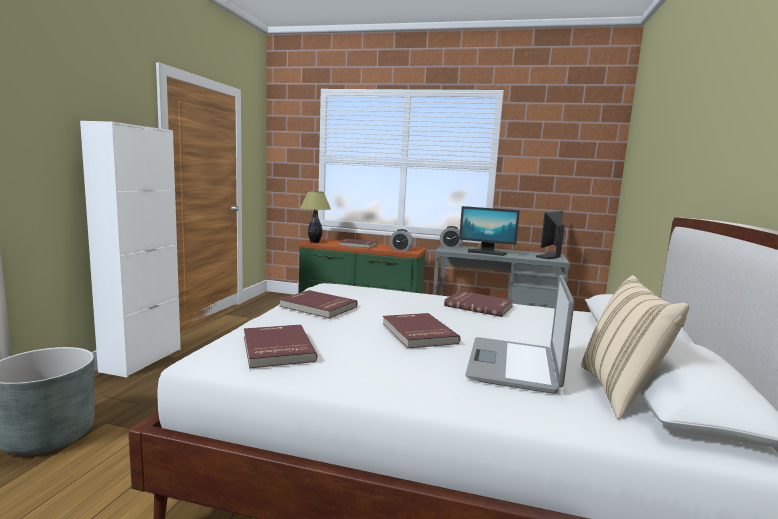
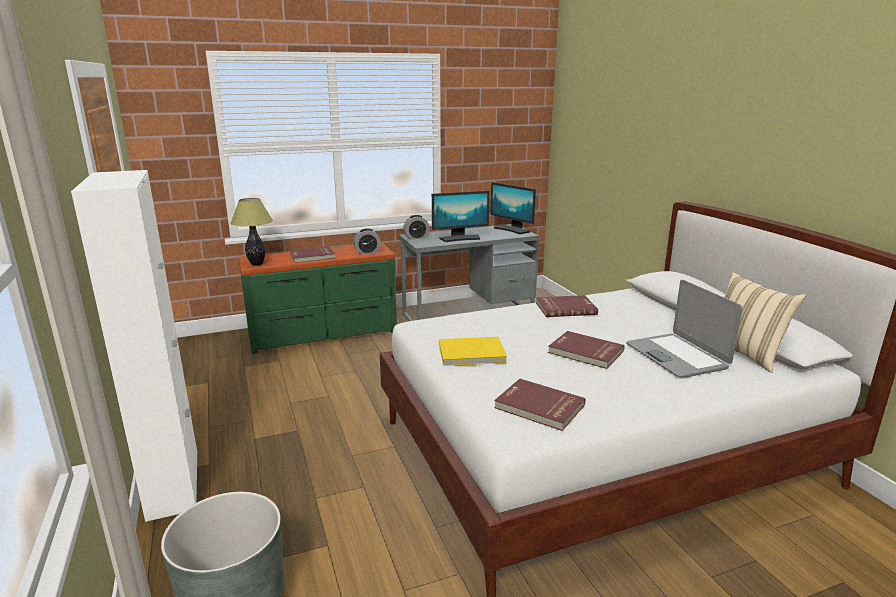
camera: 35 degrees left, 10 degrees up
red book [279,290,358,319] -> yellow book [439,337,507,366]
monitor [536,211,565,259] -> monitor turned 45 degrees counterclockwise [490,182,536,234]

